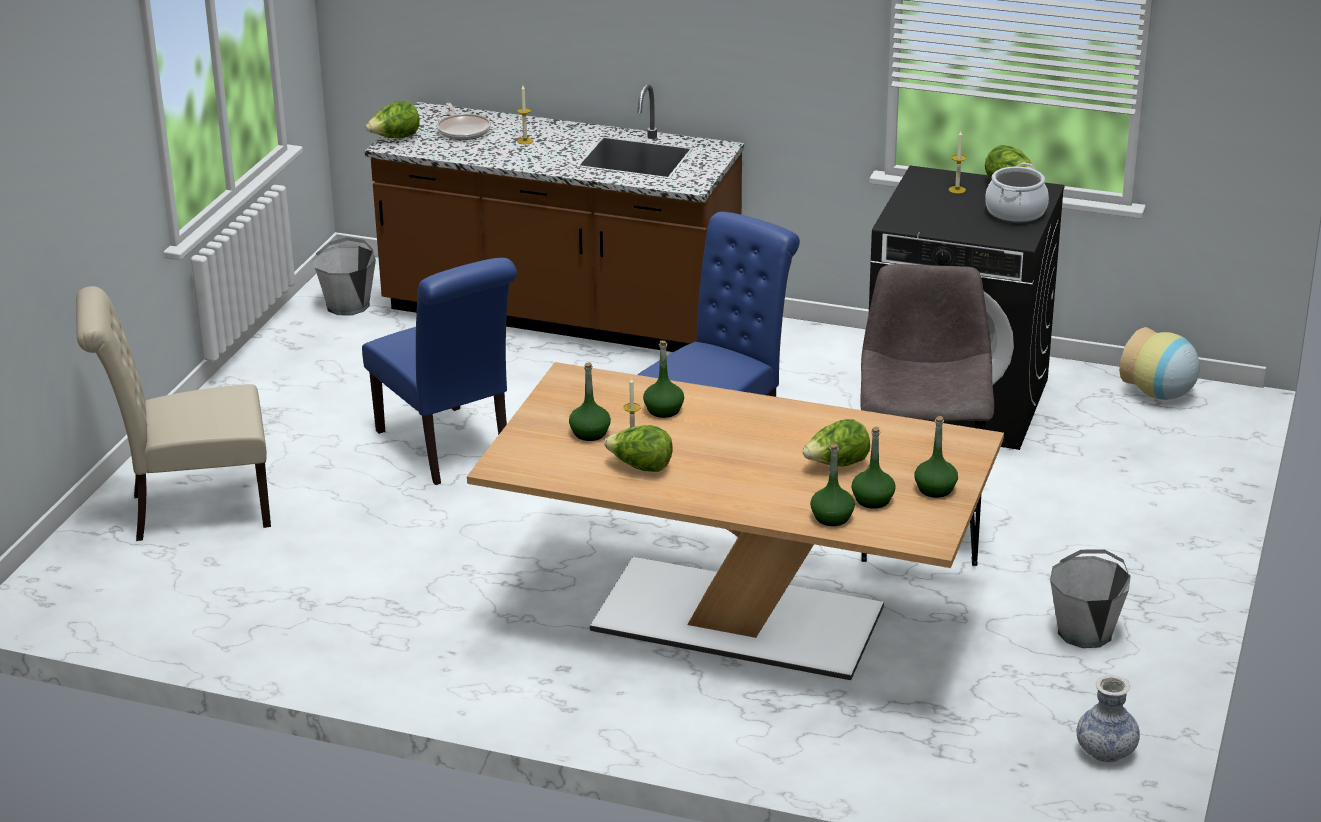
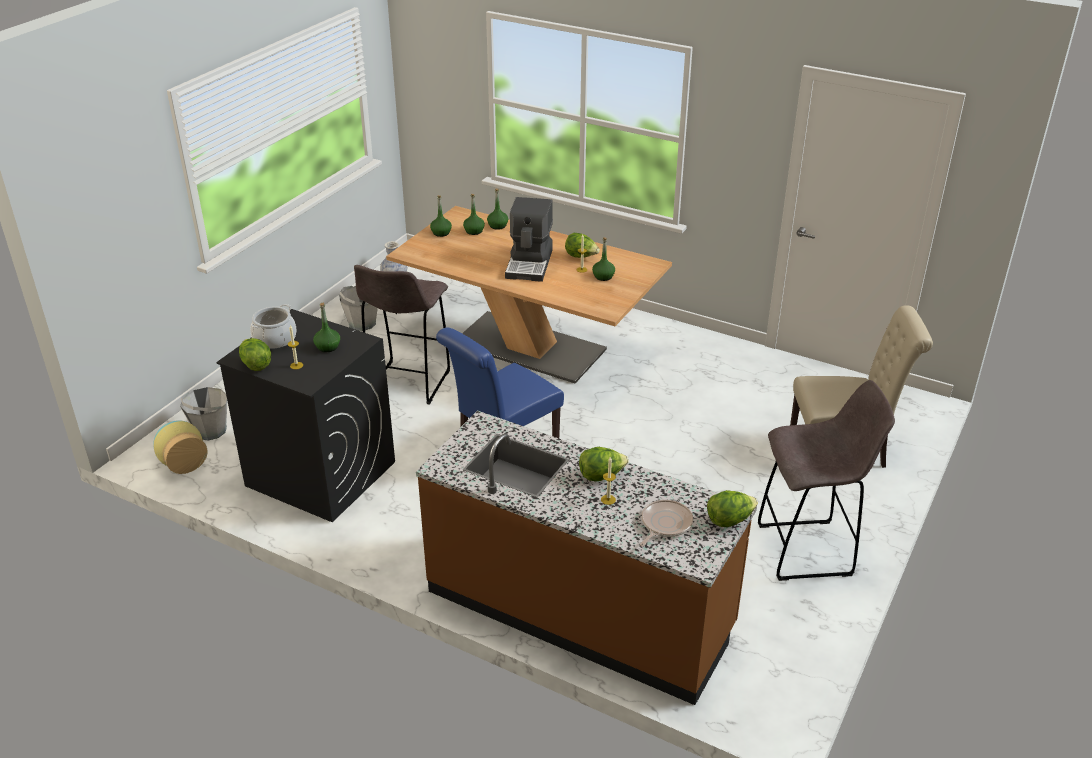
camera: 170 degrees left, 5 degrees up
grey bucket [312,237,376,315] -> grey bucket moved to [180,387,228,440]
blue chair [362,258,517,485] -> none
frying pan [437,103,491,140] -> frying pan turned 45 degrees clockwise [640,500,693,546]
green bottle [643,341,684,418] -> green bottle moved to [313,303,340,352]
lettuce [803,419,870,467] -> lettuce moved to [579,447,629,481]
none -> coffee machine [505,197,553,282]
none -> grey stool [758,380,895,581]

